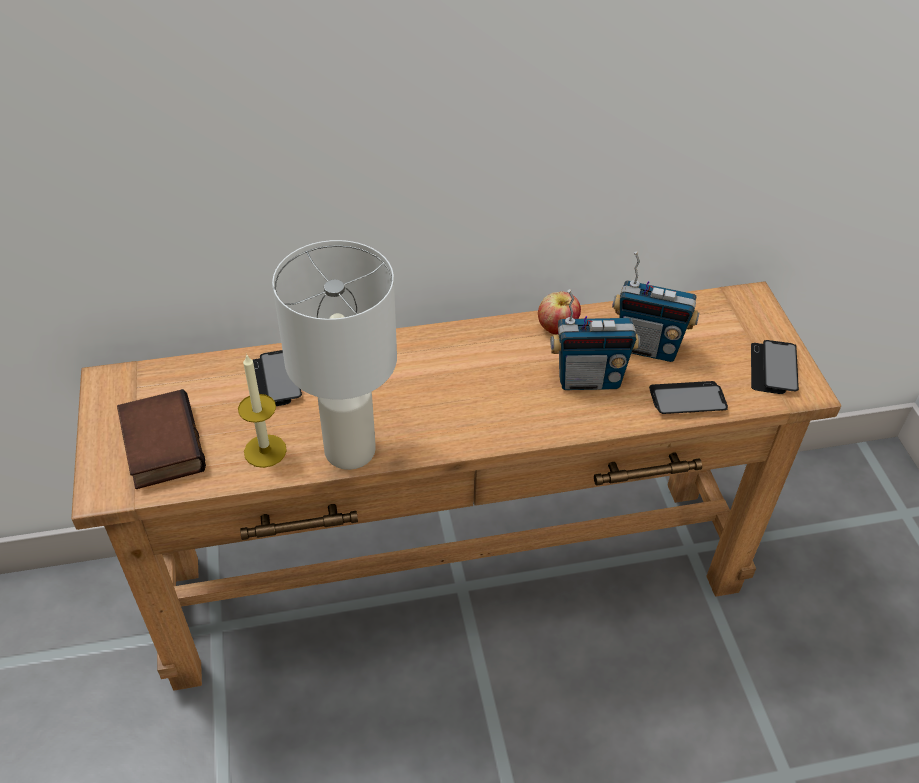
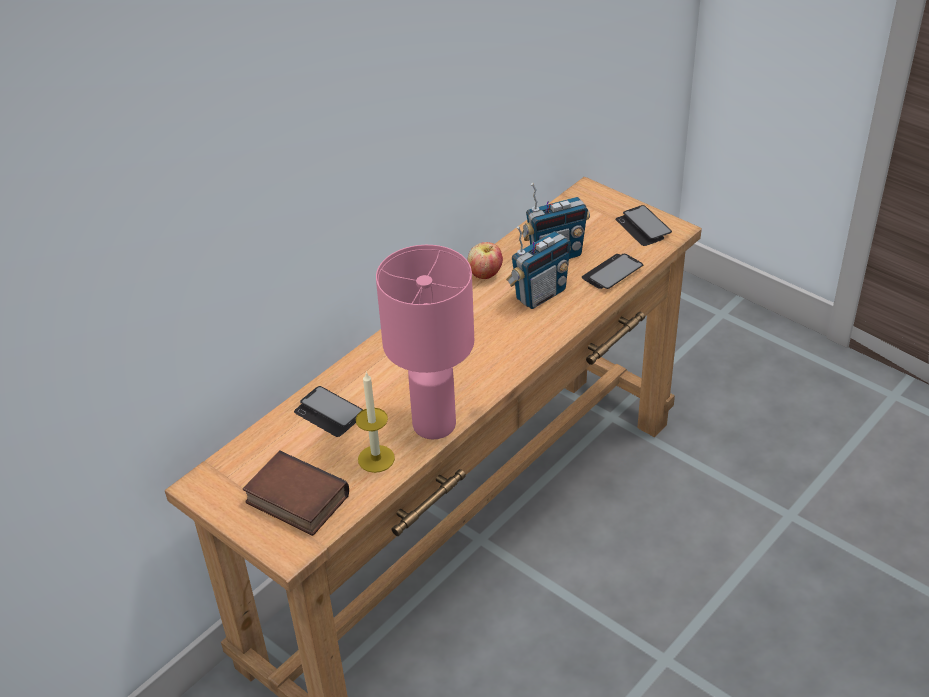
camera: 35 degrees left, 5 degrees down
white table lamp [272,240,397,470] -> pink table lamp [376,245,474,440]

